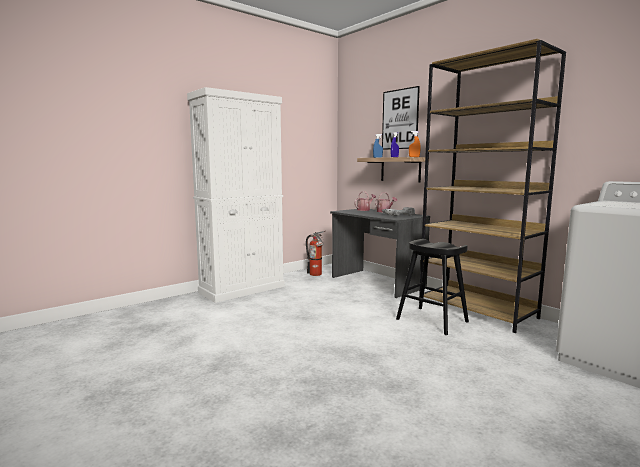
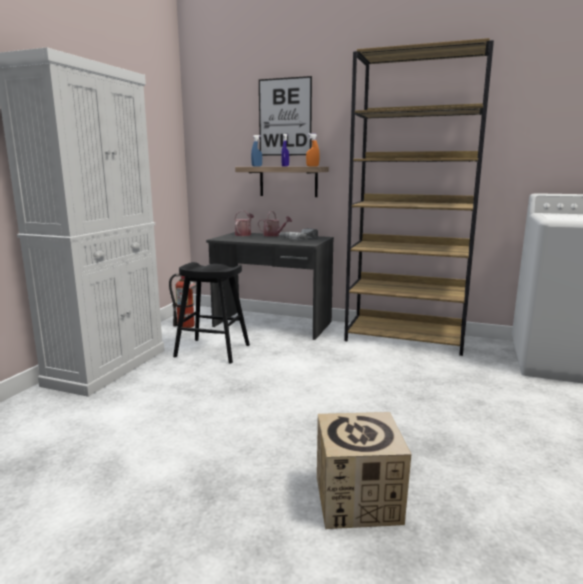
camera: 30 degrees left, 5 degrees up
black stool [396,239,469,335] -> black stool moved to [173,262,250,364]
none -> cardboard box [317,412,412,529]

